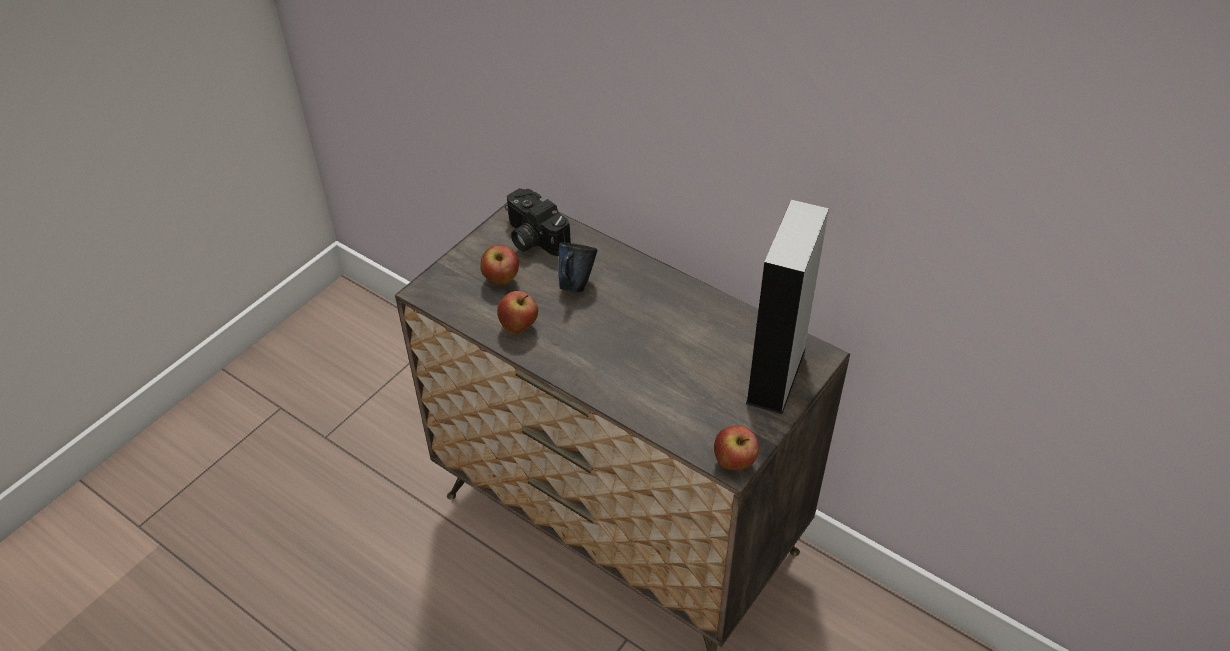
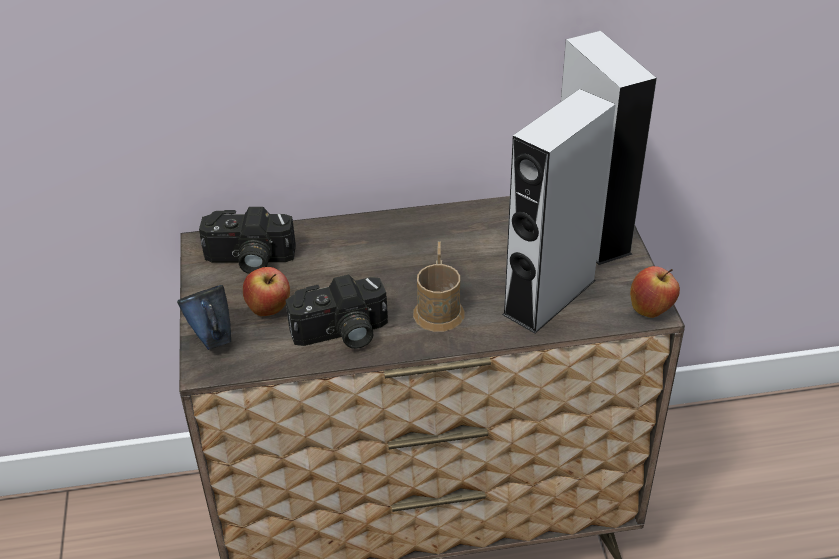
camera: 45 degrees left, 5 degrees down
apple [497,291,538,334] -> camera [286,275,388,349]
blue mug [559,242,597,292] -> blue mug moved to [177,285,231,350]
none -> brown mug [413,241,465,332]
none -> grey speaker [502,89,616,334]

